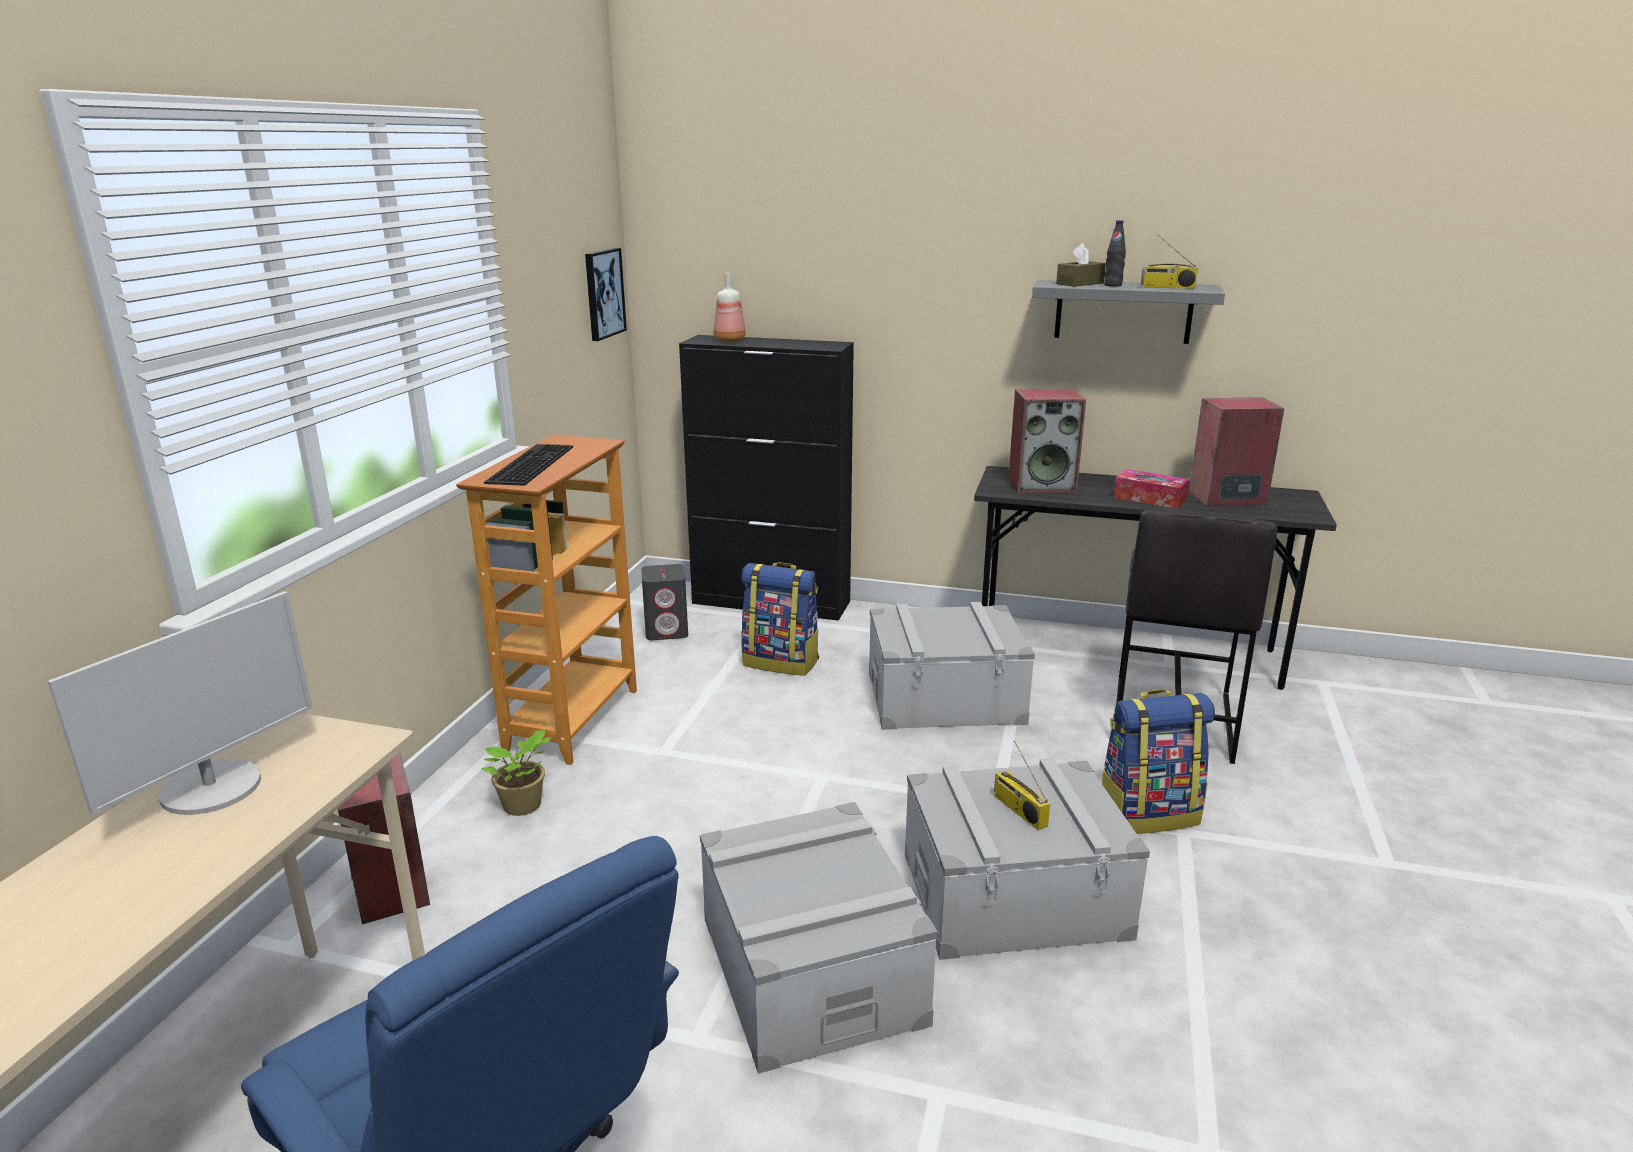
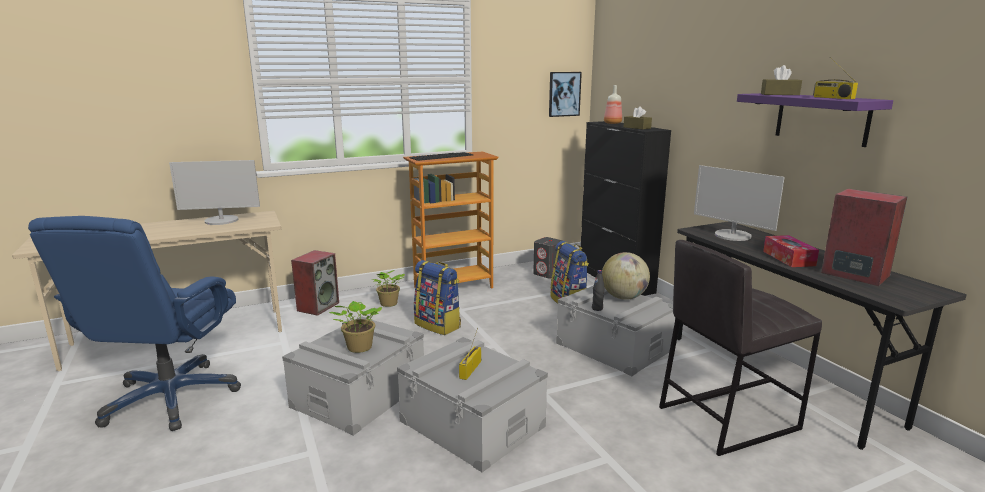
camera: 50 degrees right, 5 degrees down
speaker [1008,389,1086,494] -> monitor [694,165,785,241]
grey shelf [1032,279,1225,344] -> purple shelf [737,93,893,147]
backpack [1102,690,1215,834] -> backpack moved to [414,260,461,335]
black bottle [1104,220,1126,287] -> black bottle moved to [592,270,605,311]
none -> potted plant [329,301,382,353]
none -> globe [602,252,650,300]
none -> brown tissue box [624,106,652,129]

